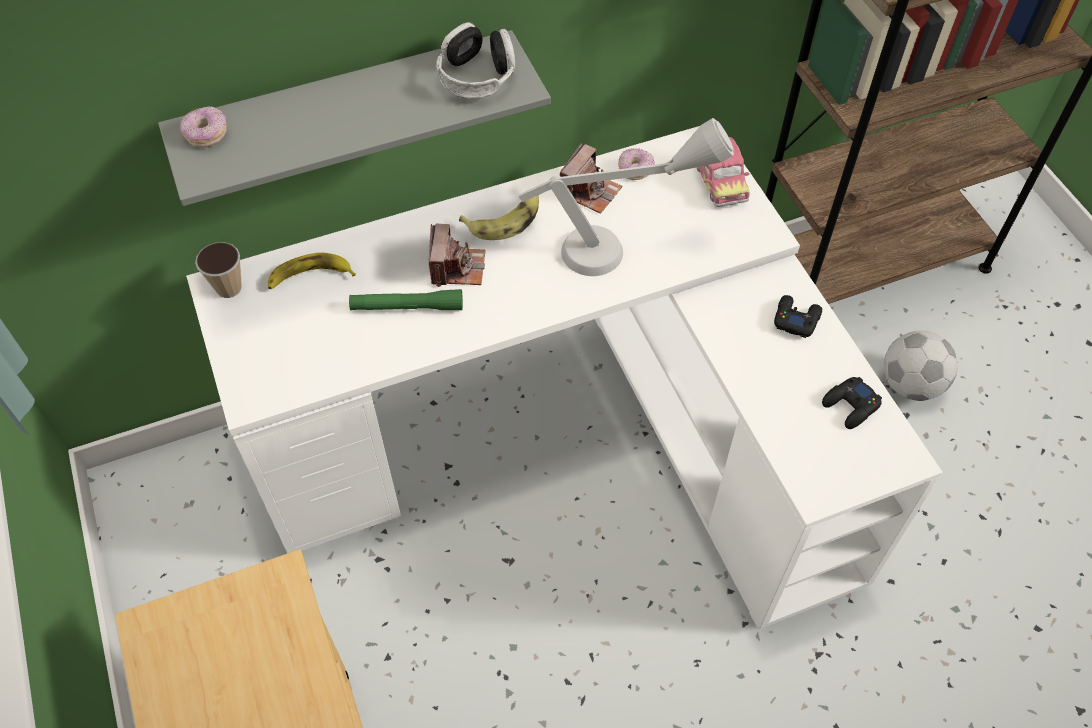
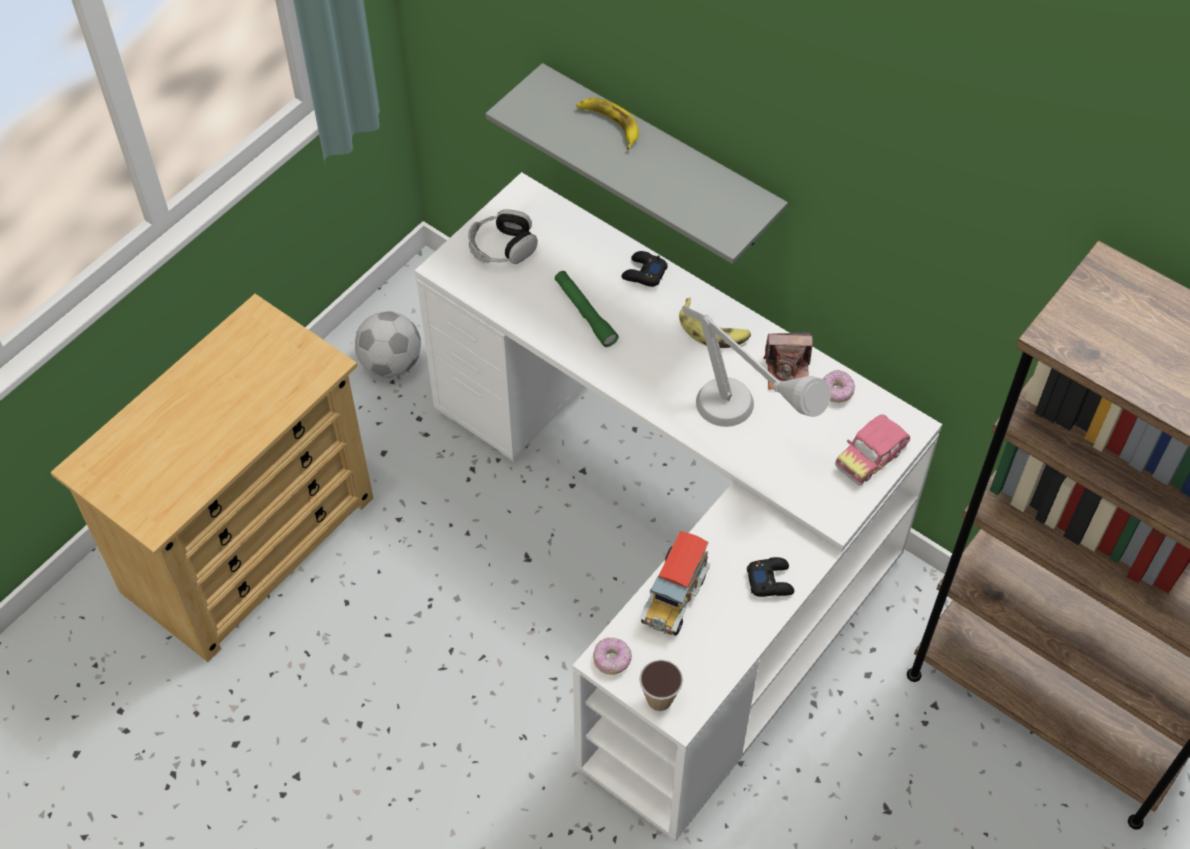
camera: 60 degrees right, 0 degrees up
donut [180,106,227,147] -> donut moved to [593,638,632,675]
cup [195,242,242,298] -> cup moved to [639,660,683,711]
banana [268,253,356,289] -> banana moved to [576,98,639,150]
camera [429,224,485,287] -> none
headphones [436,22,515,98] -> headphones moved to [468,209,537,264]
black game controller [822,377,882,429] -> black game controller moved to [622,251,668,287]
football [884,330,958,401] -> football moved to [355,311,421,377]
none -> toy truck [640,531,710,636]

